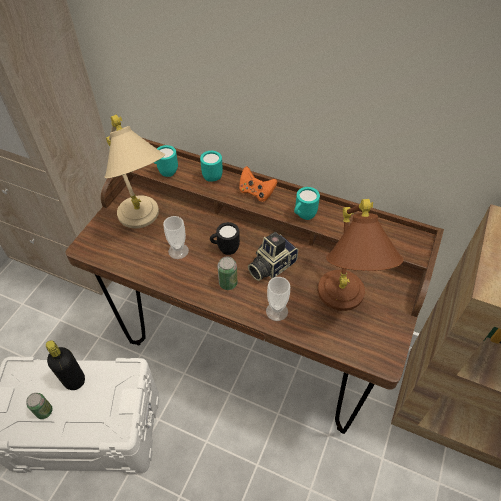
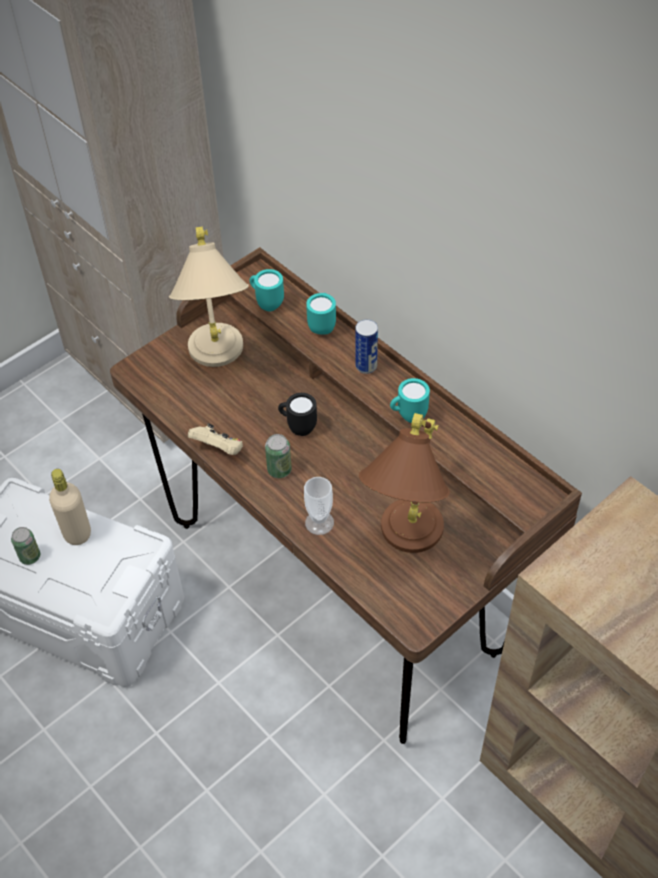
camera: 25 degrees right, 0 degrees up
black bottle [46,340,85,390] -> beige bottle [49,469,91,545]
cup [163,216,189,259] -> none
orange game controller [239,166,278,202] -> can [355,319,378,374]
camera [248,232,298,281] -> none
none -> beige game controller [188,424,243,455]

